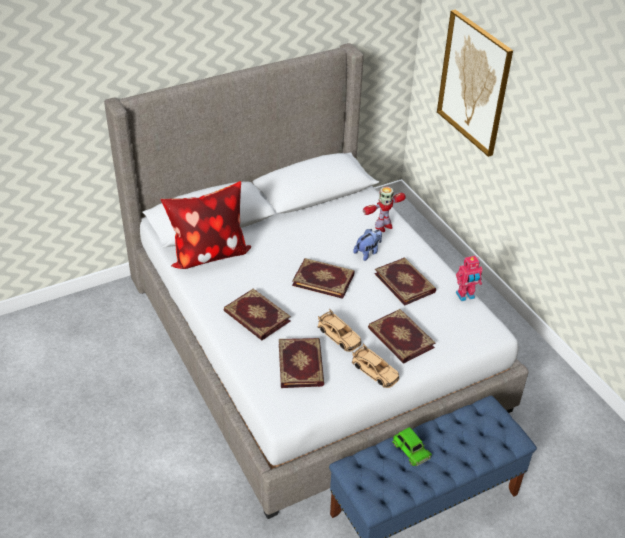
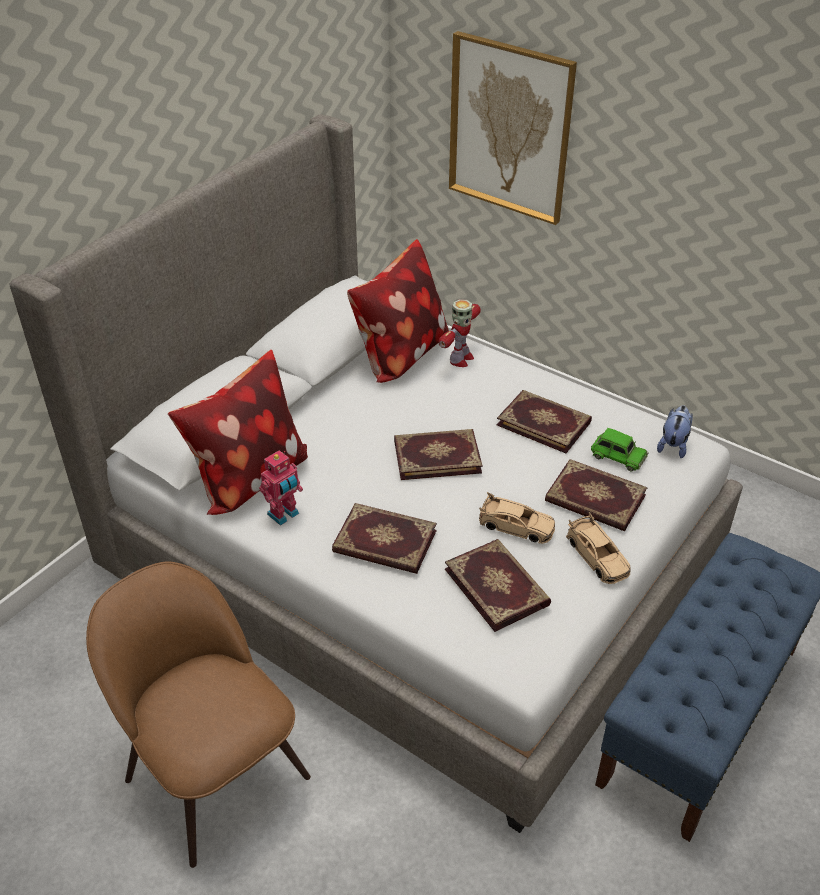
camera: 25 degrees left, 0 degrees up
beige toy car [352,343,399,388] -> beige toy car turned 45 degrees clockwise [566,512,631,584]
plush toy [353,229,382,261] -> plush toy moved to [657,405,693,458]
green toy car [392,427,432,466] -> green toy car moved to [591,428,649,472]
toy robot [456,256,482,301] -> toy robot moved to [259,450,303,526]
none -> brown chair [86,562,311,868]
none -> pillow [347,239,449,383]

